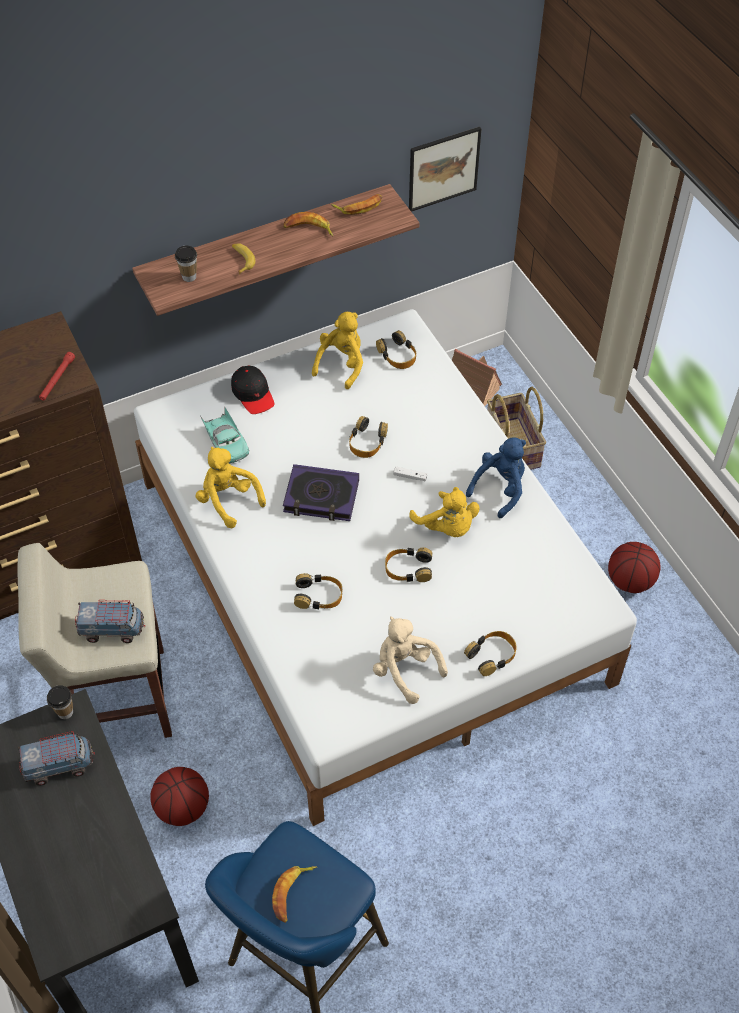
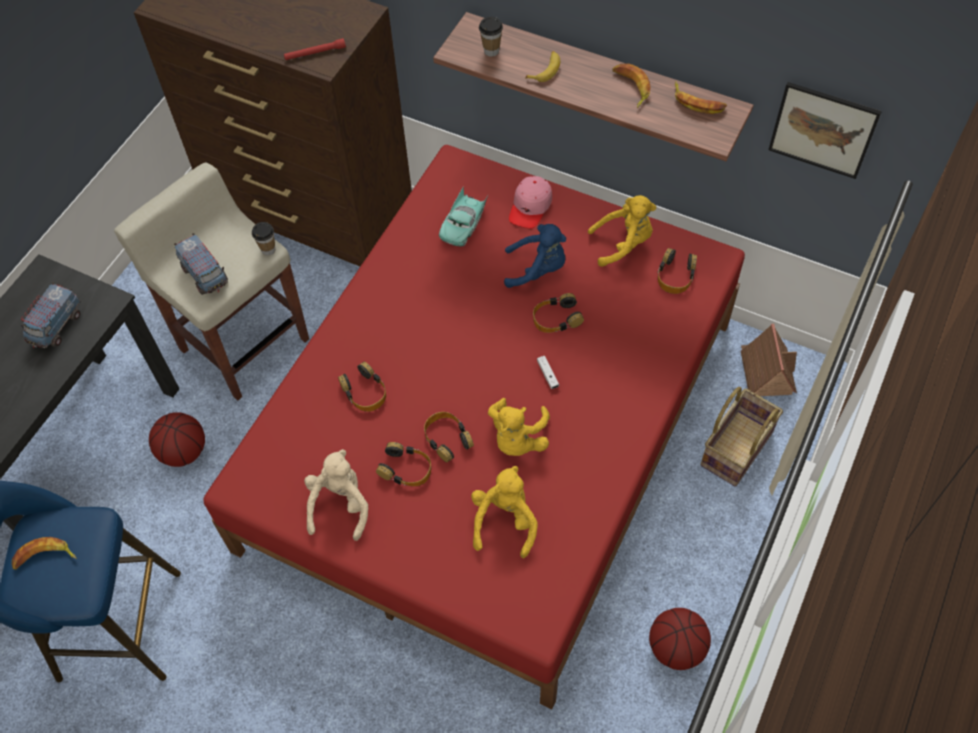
camera: 55 degrees right, 5 degrees up
toy truck [18,731,95,786] -> toy truck turned 75 degrees clockwise [21,282,81,348]
cup [47,685,73,719] -> cup moved to [252,222,275,256]
white bed [134,309,637,826] -> red bed [203,145,745,710]
yellow plush toy [196,447,266,528] -> yellow plush toy moved to [471,466,538,558]
black cap [231,365,274,414] -> pink cap [509,176,552,229]
book [283,464,359,521] -> none
headphones [464,631,517,676] -> headphones moved to [376,442,431,486]
blue plush toy [466,437,526,518] -> blue plush toy moved to [504,224,566,288]

